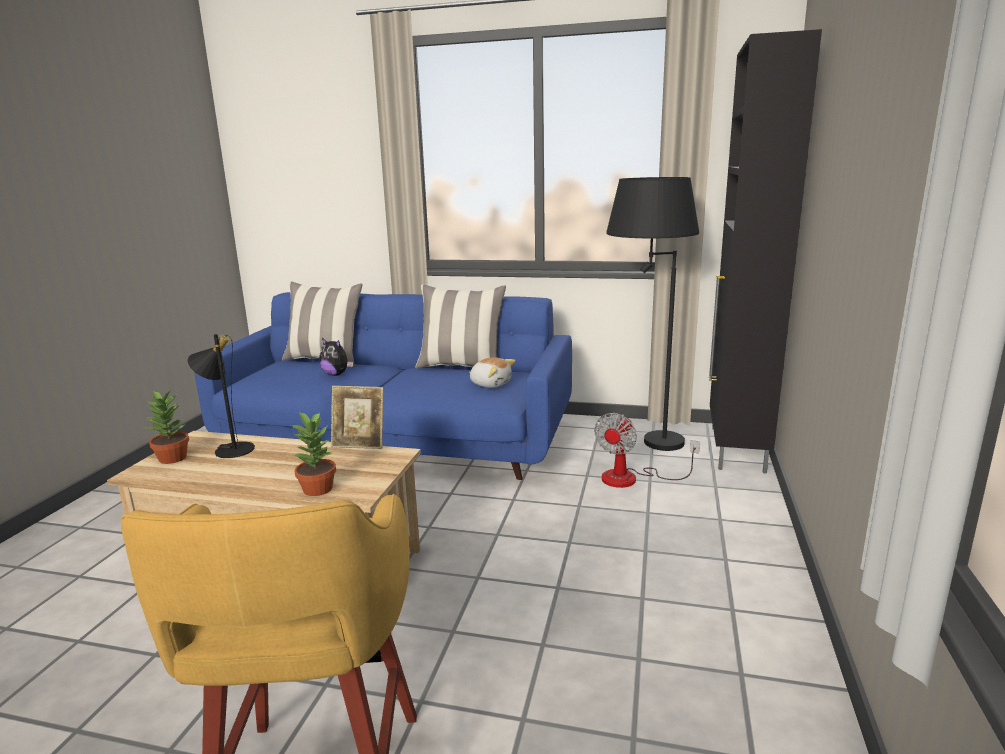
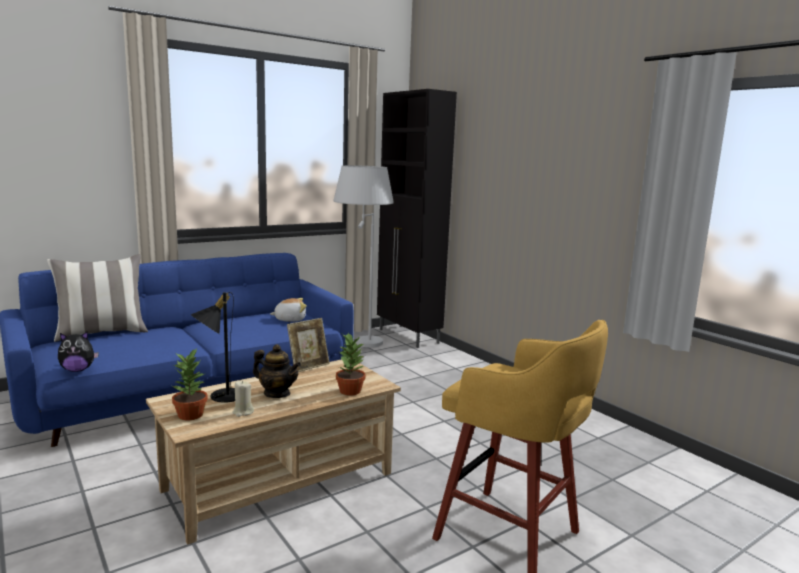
camera: 50 degrees left, 5 degrees down
plush toy [319,338,353,376] -> plush toy moved to [58,332,99,372]
pillow [415,284,506,368] -> none
fan [594,413,700,488] -> none
black floor lamp [606,177,699,451] -> white floor lamp [334,165,394,348]
none -> beige candle [232,381,254,417]
none -> teapot [253,344,301,398]

